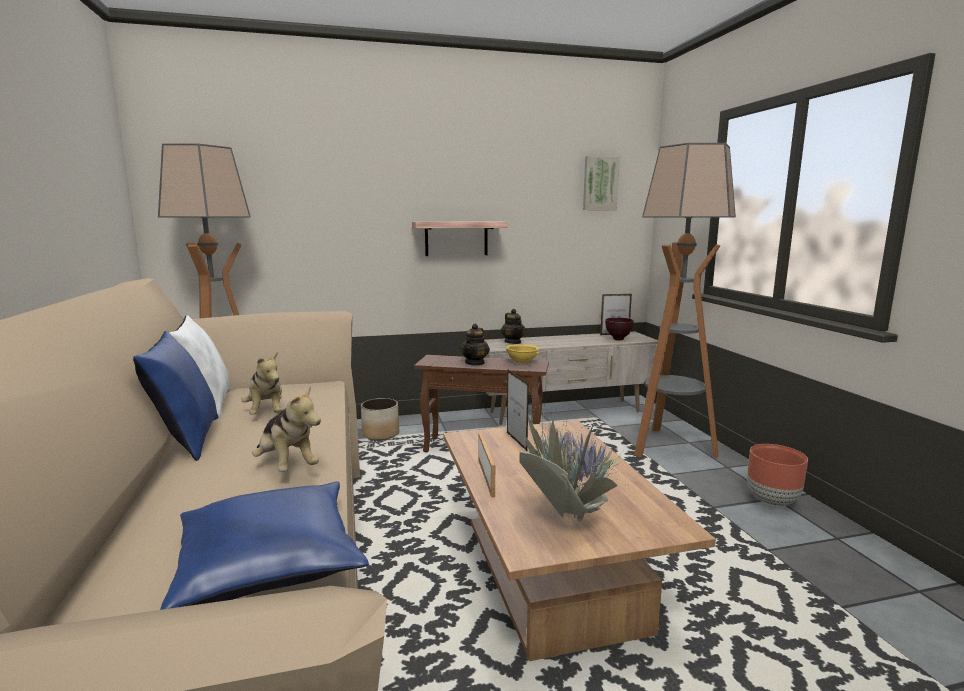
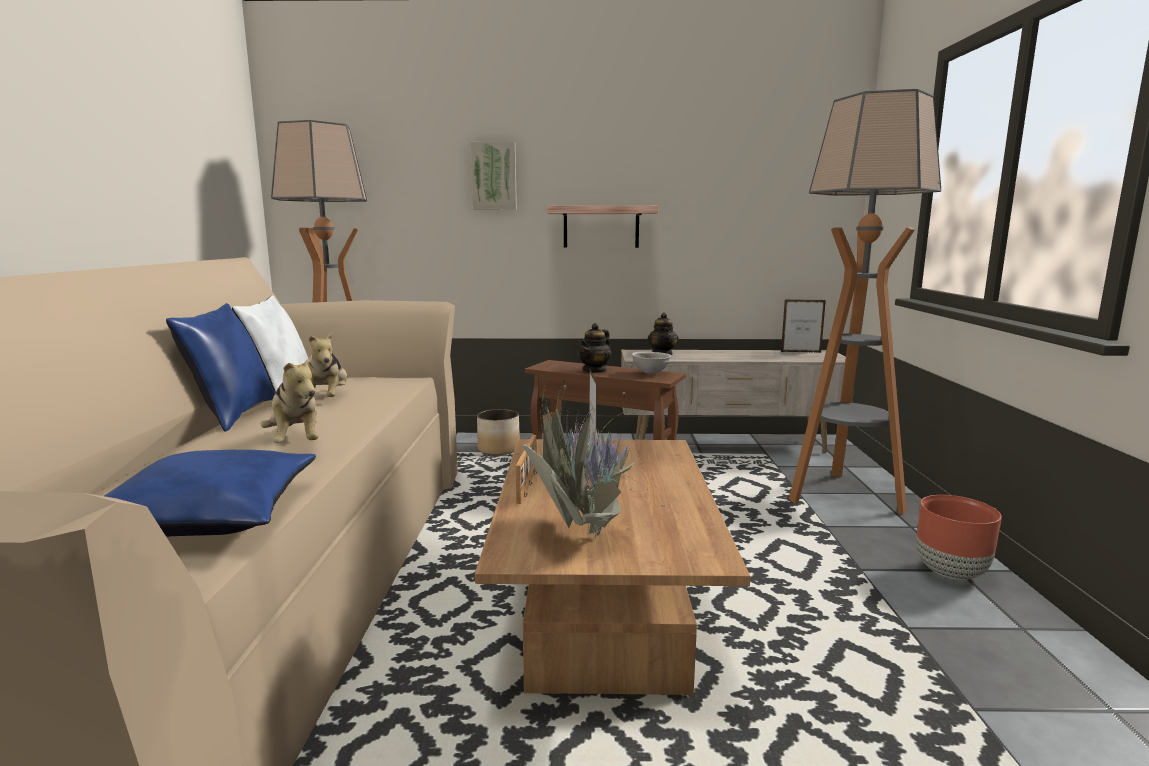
camera: 15 degrees right, 0 degrees up
yellow bowl [506,345,539,363] -> grey bowl [632,352,671,374]
picture [583,156,620,210] -> picture moved to [471,142,517,210]
brown bowl [605,317,634,340] -> none

